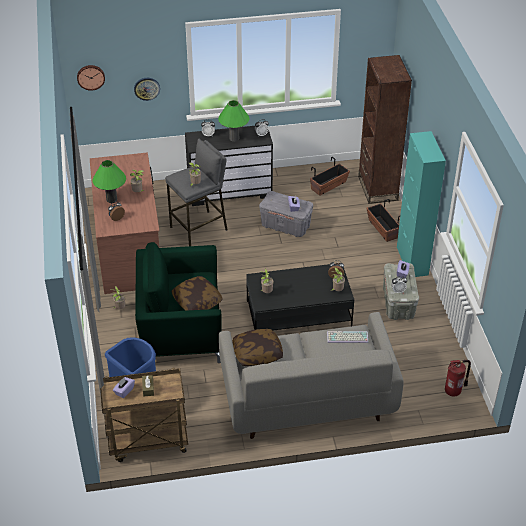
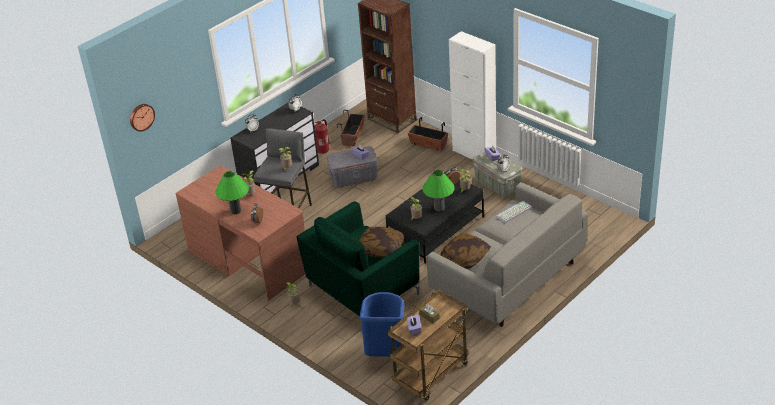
camera: 35 degrees left, 5 degrees down
wall clock [134,78,160,101] -> none
green table lamp [218,100,249,142] -> green table lamp moved to [422,170,455,212]
turquoise cabinet [397,131,446,277] -> white cabinet [449,31,496,160]
fire extinguisher [445,360,471,396] -> fire extinguisher moved to [315,119,330,154]

